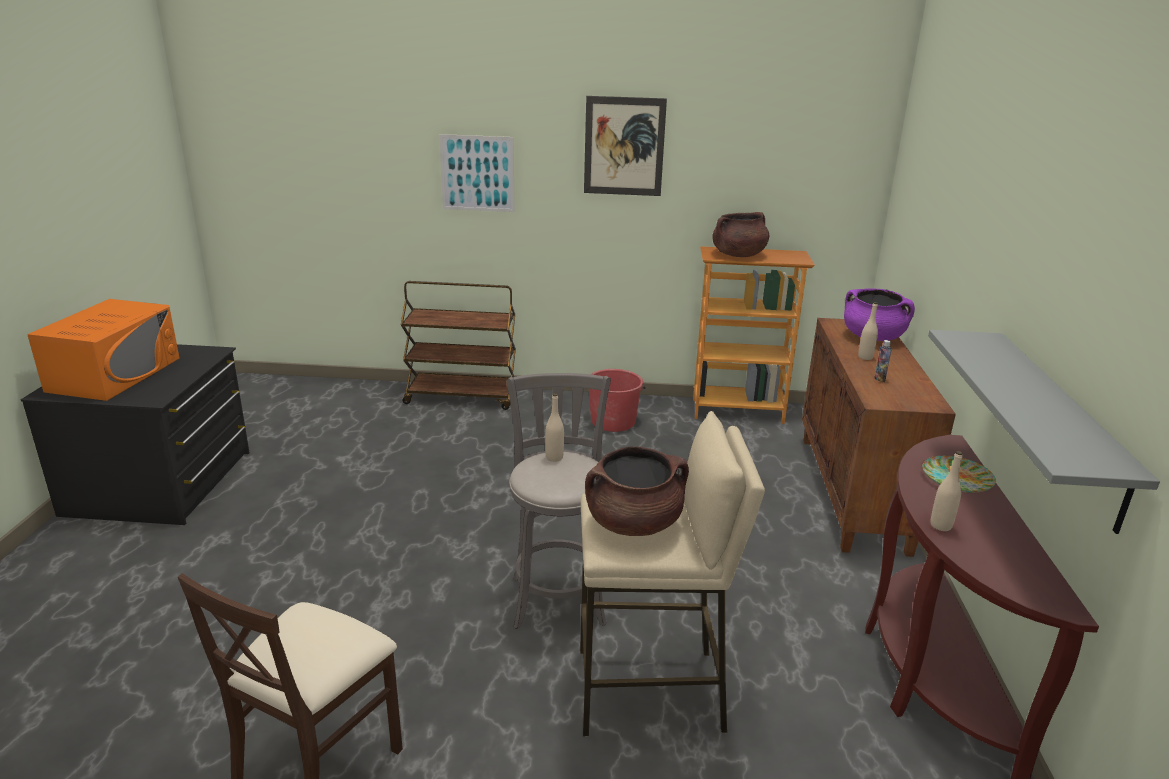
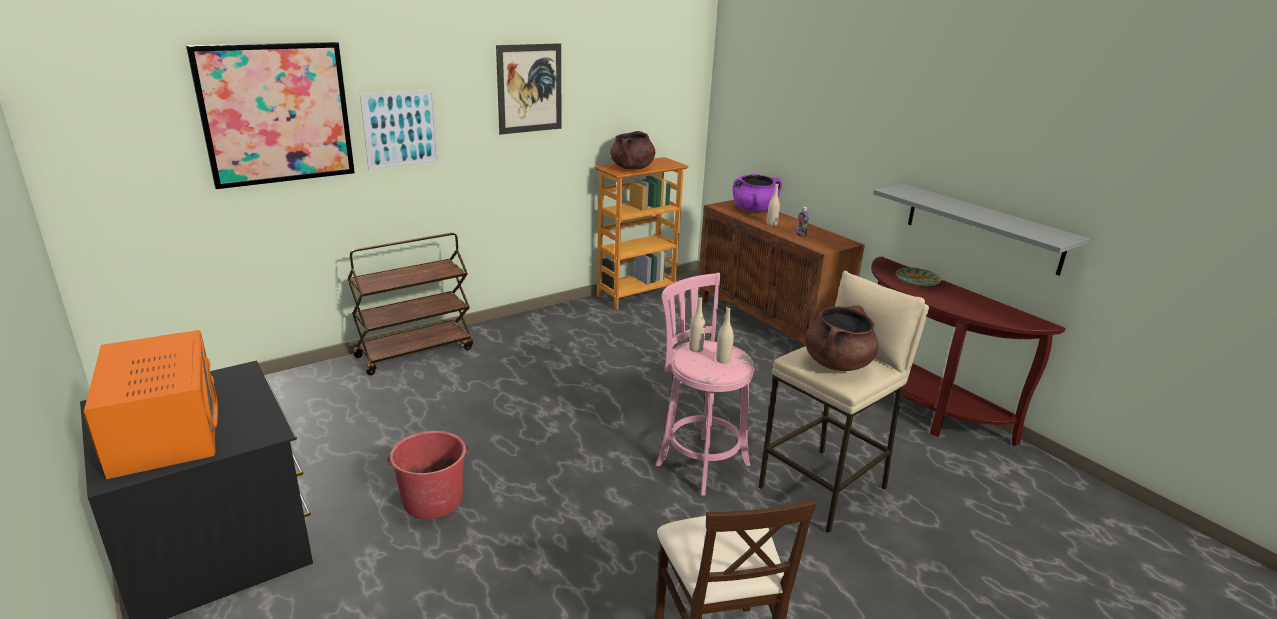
camera: 40 degrees left, 0 degrees up
grey stool [506,373,611,629] -> pink stool [656,273,754,496]
red bucket [589,369,646,432] -> red bucket moved to [387,431,468,519]
beige bottle [930,451,963,531] -> beige bottle moved to [716,305,734,364]
none -> picture [186,42,355,189]

